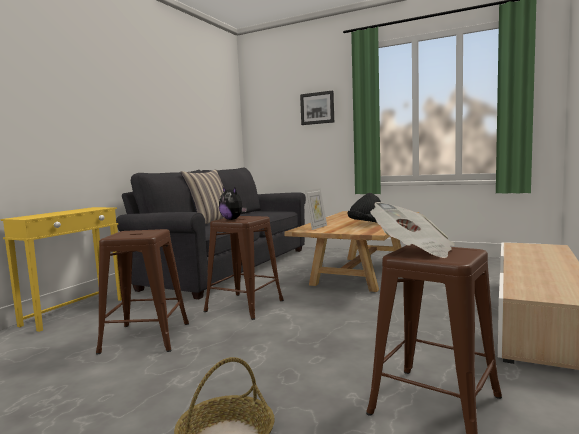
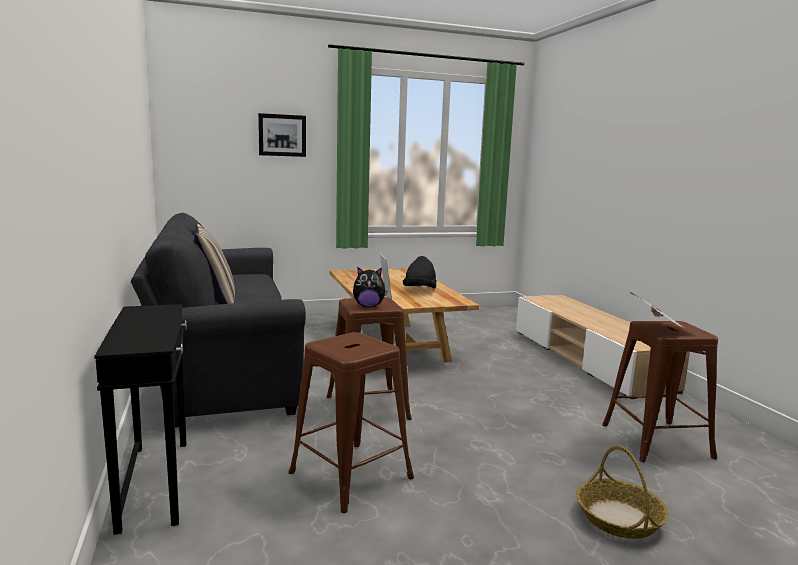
camera: 45 degrees left, 5 degrees up
yellow side table [1,207,122,332] -> black side table [94,304,187,535]

